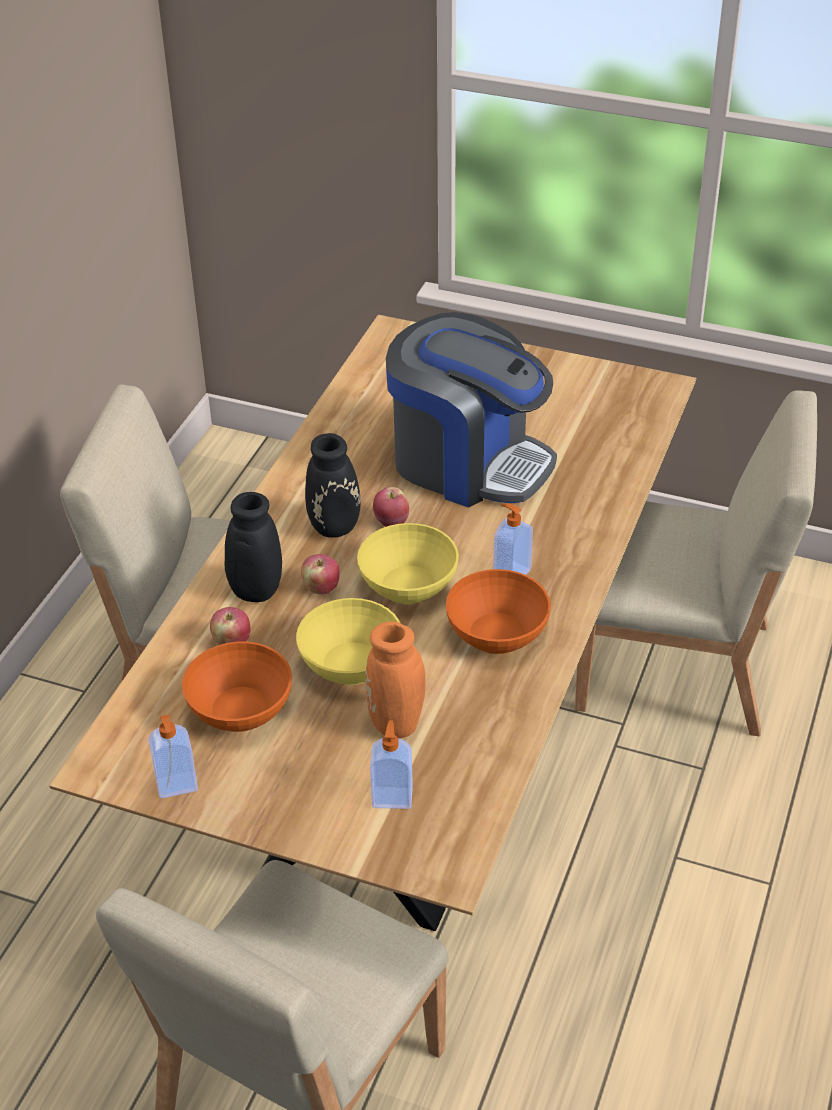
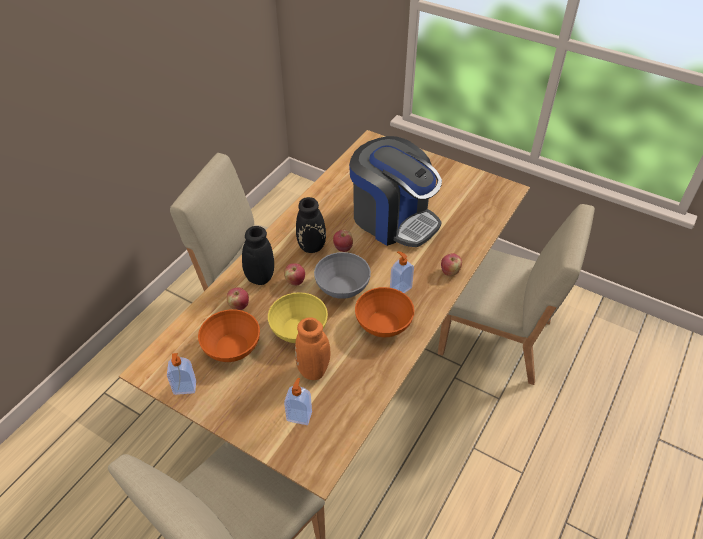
camera: 10 degrees right, 5 degrees up
yellow bowl [357,523,459,604] -> grey bowl [314,252,371,299]
none -> apple [441,253,462,276]

